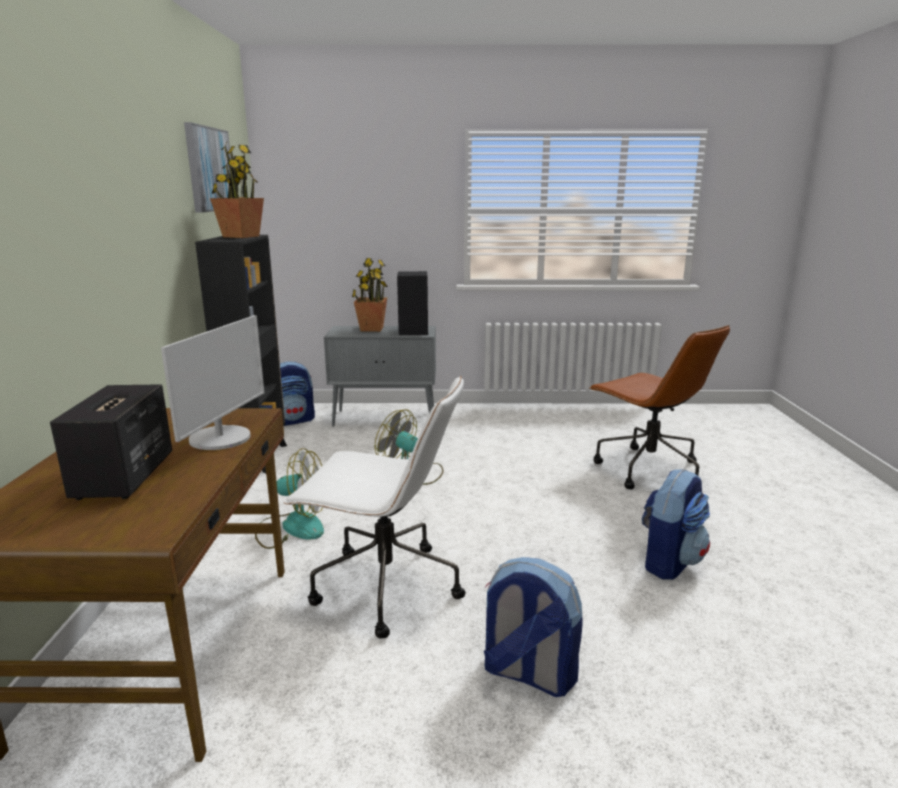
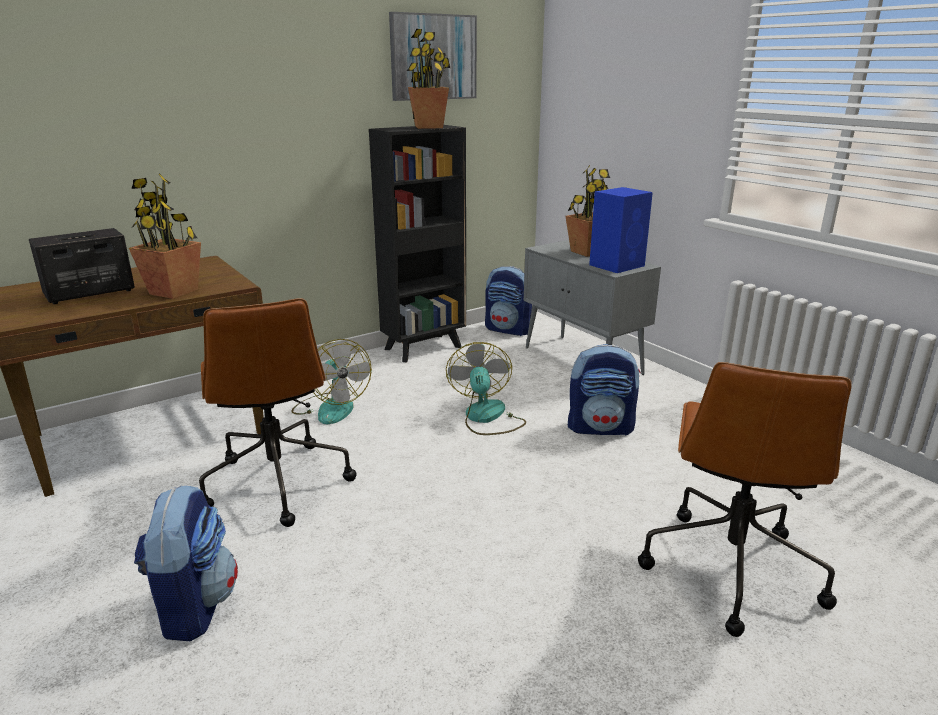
camera: 55 degrees right, 5 degrees up
monitor [161,315,264,450] -> potted plant [129,173,201,299]
white office chair [283,376,466,639] -> brown office chair [199,298,357,527]
black speaker [397,271,428,335] -> blue speaker [589,187,653,273]
backpack [642,469,710,580] -> backpack moved to [568,344,641,435]

